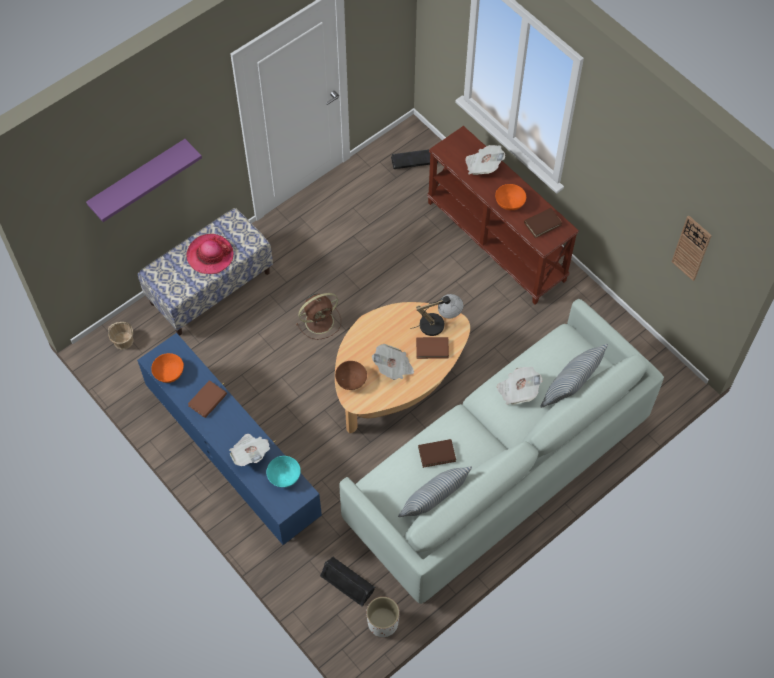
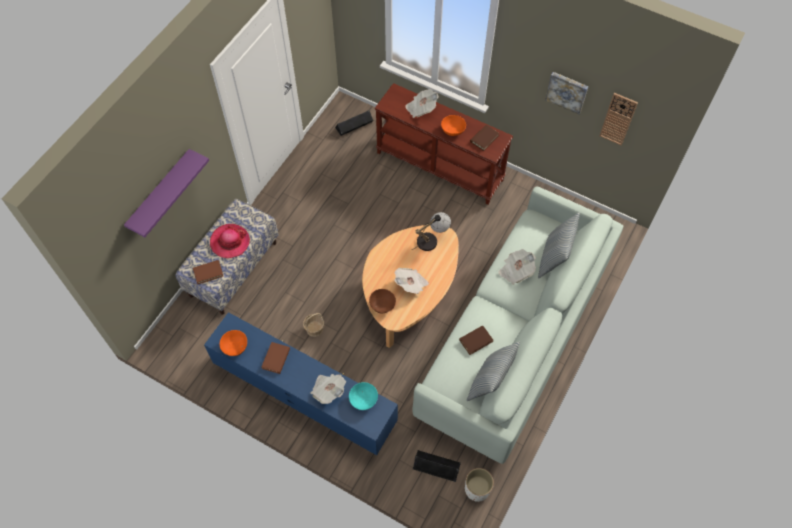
camera: 20 degrees left, 0 degrees up
basket [108,322,133,350] -> basket moved to [303,313,324,337]
brown fan [296,293,341,340] -> none
brown book [416,337,449,359] -> brown book moved to [193,260,223,284]
none -> picture [545,72,588,114]

